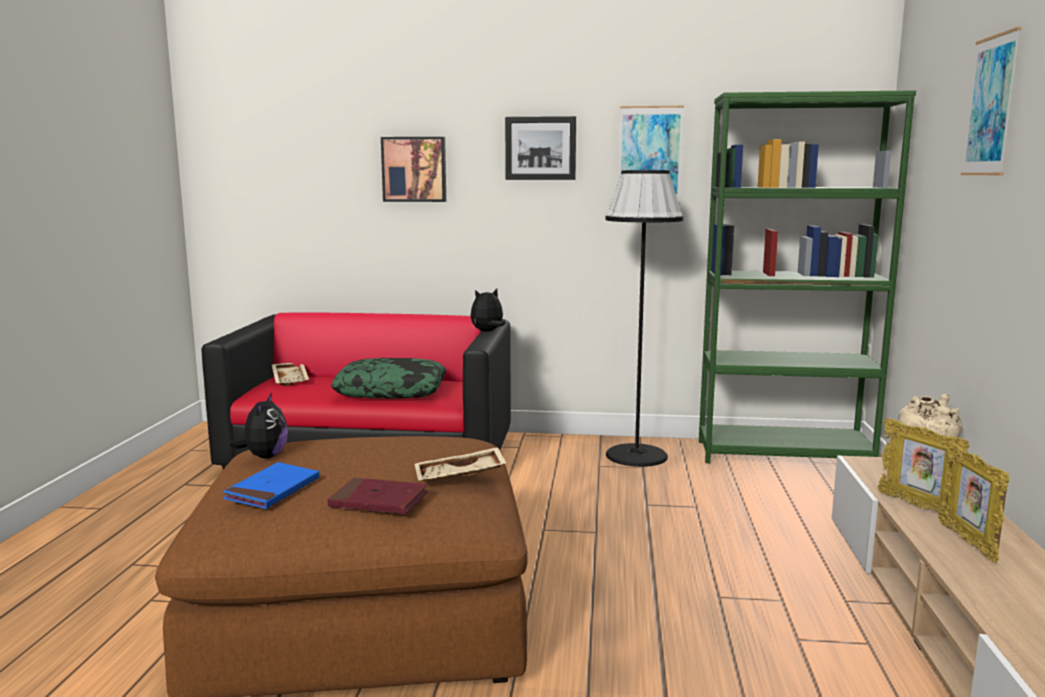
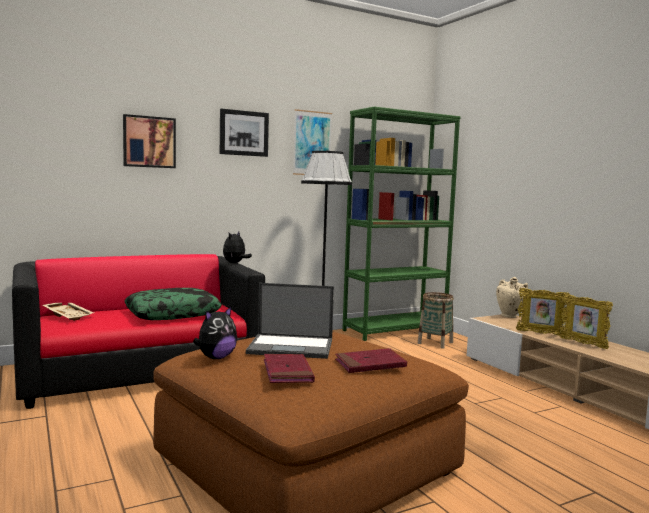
camera: 35 degrees left, 5 degrees down
blue book [223,462,319,509] -> red book [264,354,315,383]
plush toy [229,393,288,458] -> plush toy turned 75 degrees clockwise [193,307,237,359]
beige tray [415,447,507,481] -> none
picture [961,27,1022,175] -> none
none -> laptop [246,283,334,359]
none -> basket [418,292,454,349]

